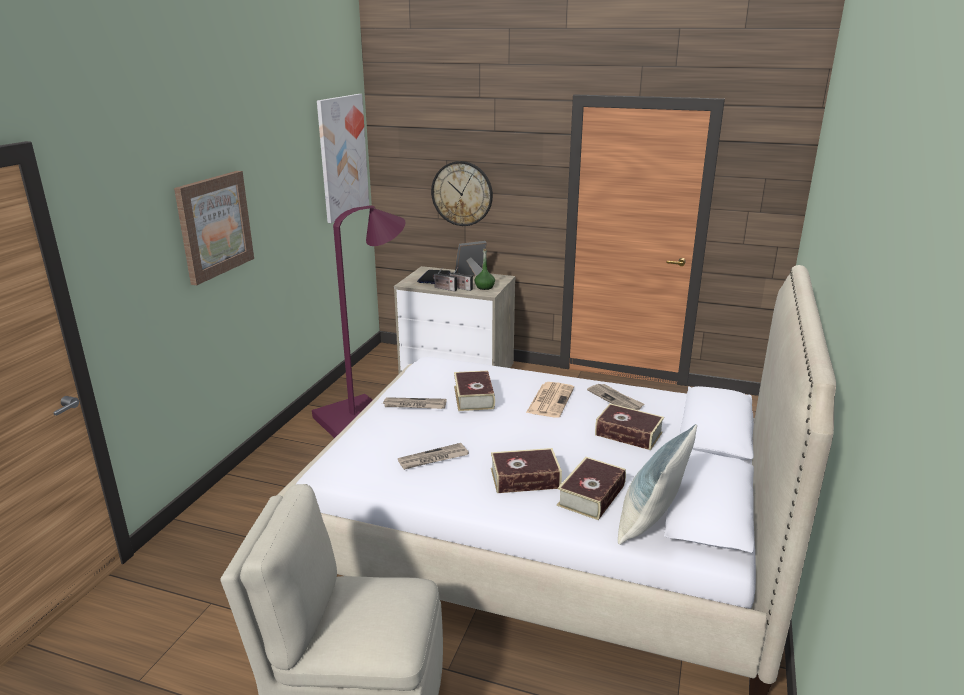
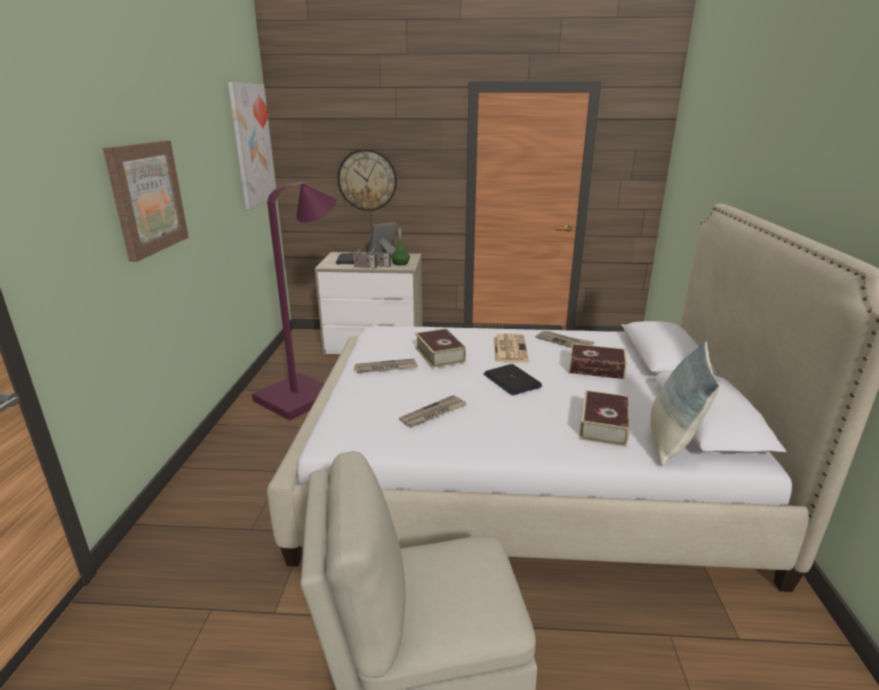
camera: 15 degrees left, 0 degrees up
book [491,448,562,493] -> none
none -> laptop [484,364,542,395]

